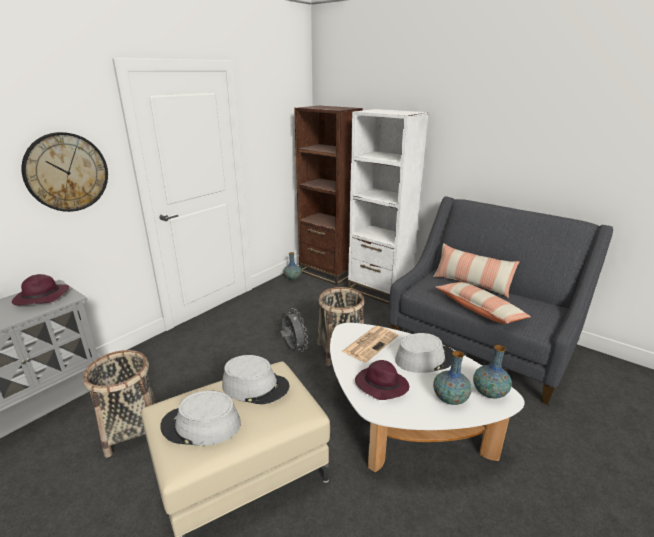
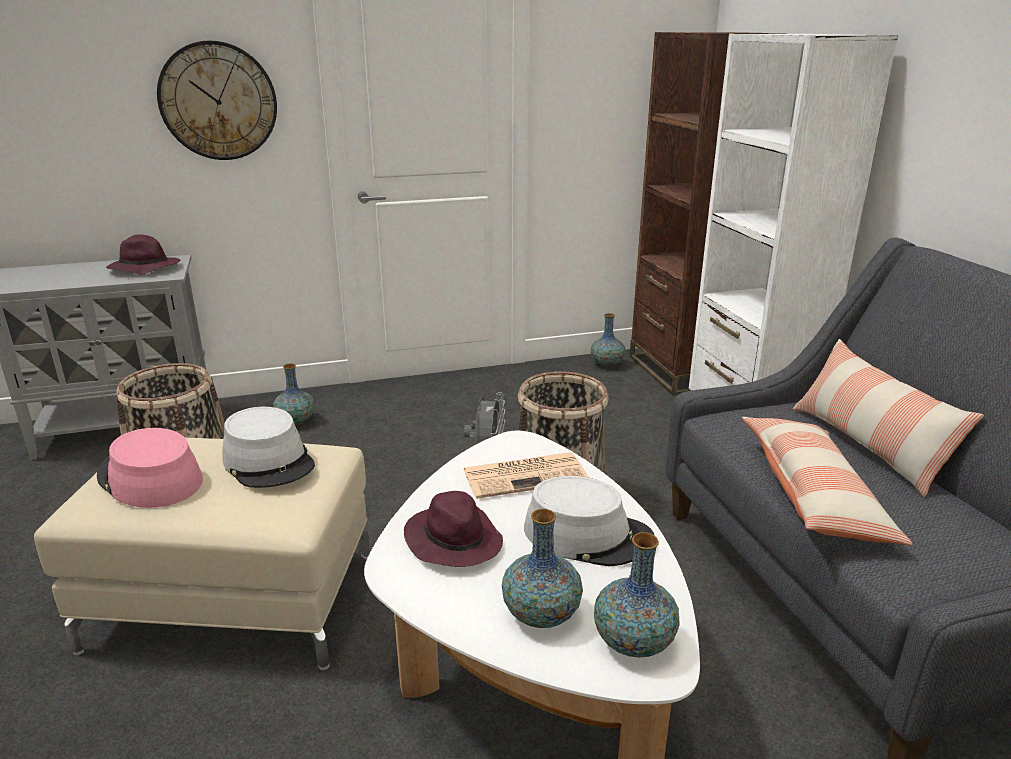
camera: 35 degrees right, 0 degrees up
grey hat [160,391,241,446] -> pink hat [97,428,203,508]
none -> vase [273,364,315,425]

